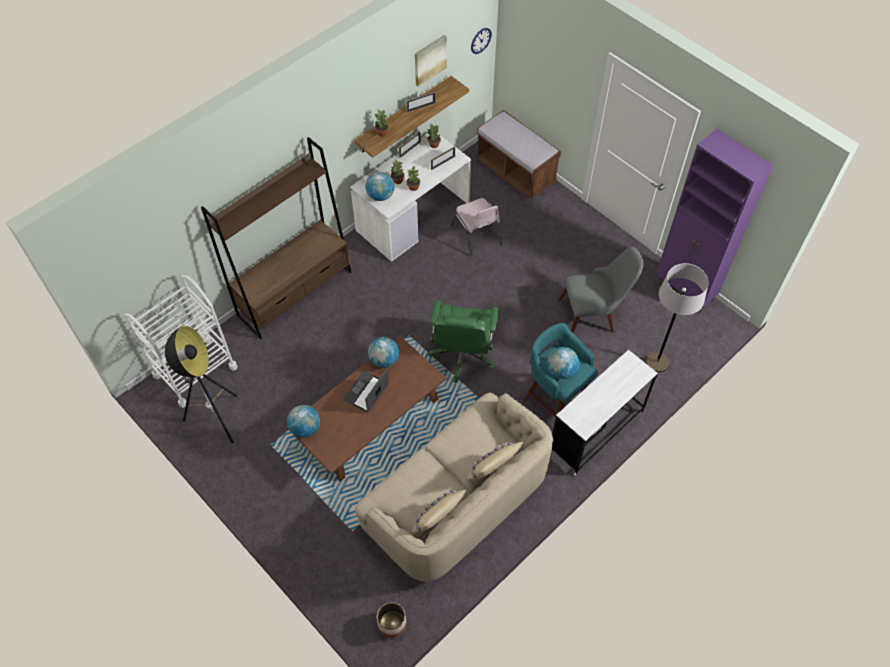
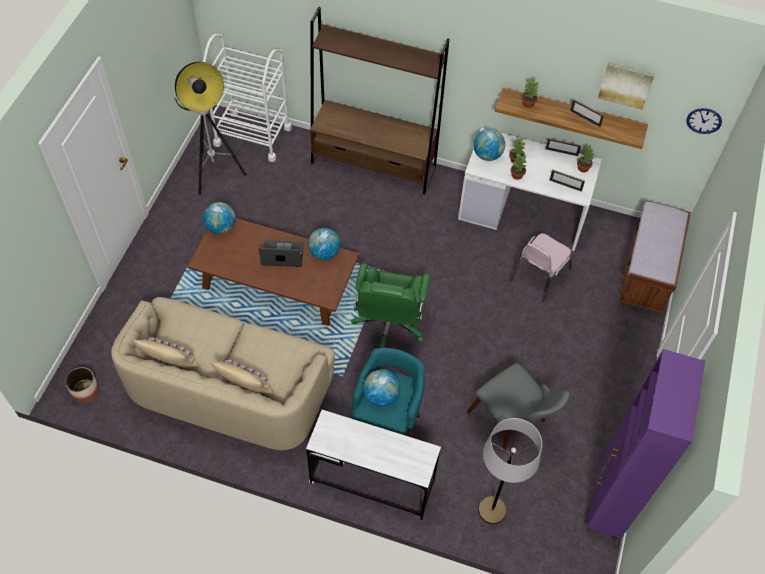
camera: 60 degrees right, 0 degrees up
green office chair [427,300,499,383] -> green office chair turned 60 degrees counterclockwise [351,263,431,348]

